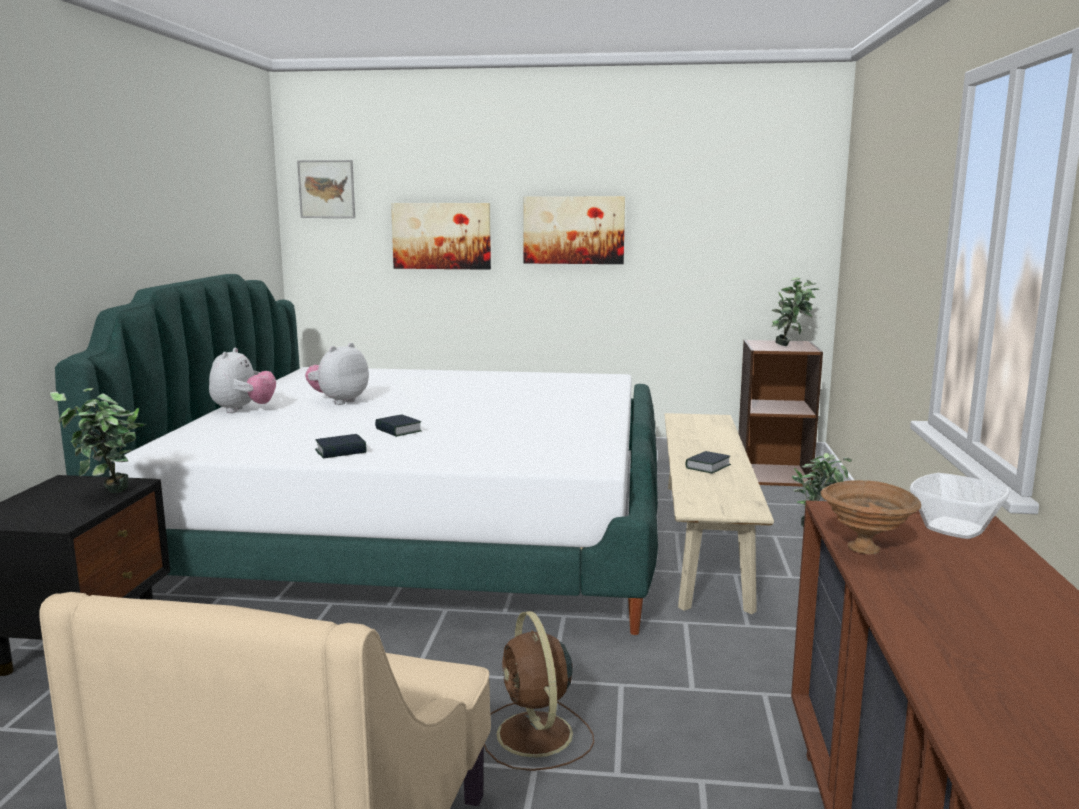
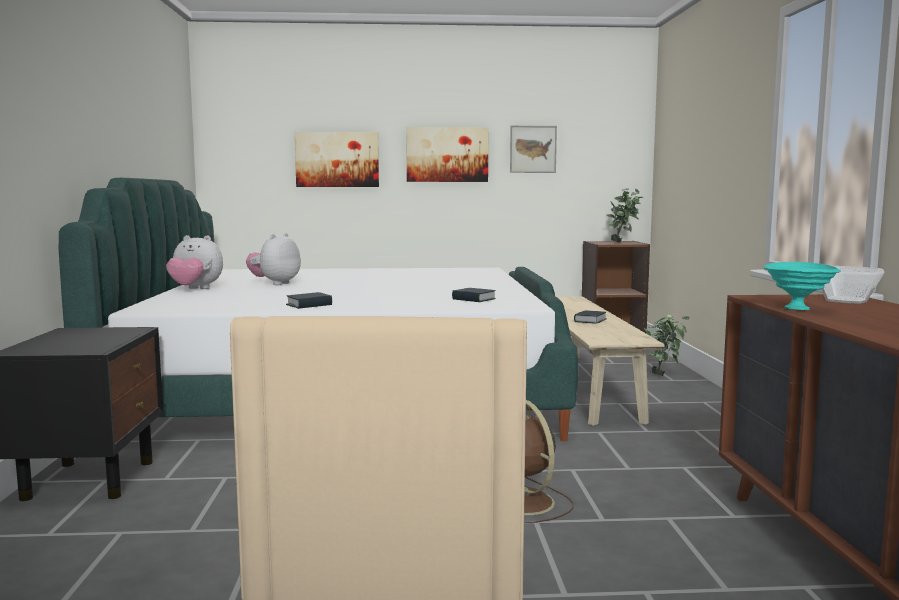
camera: 10 degrees left, 5 degrees down
potted plant [50,388,147,493] -> none
plush toy [209,348,276,413] -> plush toy turned 105 degrees clockwise [166,235,223,289]
picture [297,160,355,218] -> picture moved to [510,126,557,173]
book [375,414,422,437] -> book moved to [452,288,496,302]
brown bowl [820,480,921,554] -> turquoise bowl [763,262,841,310]

